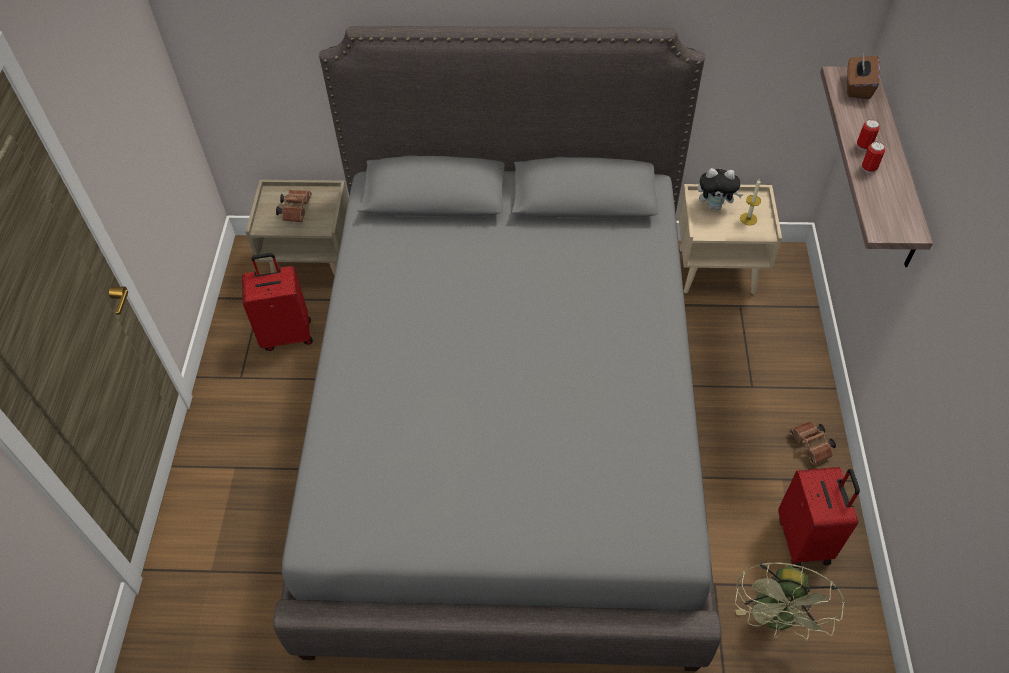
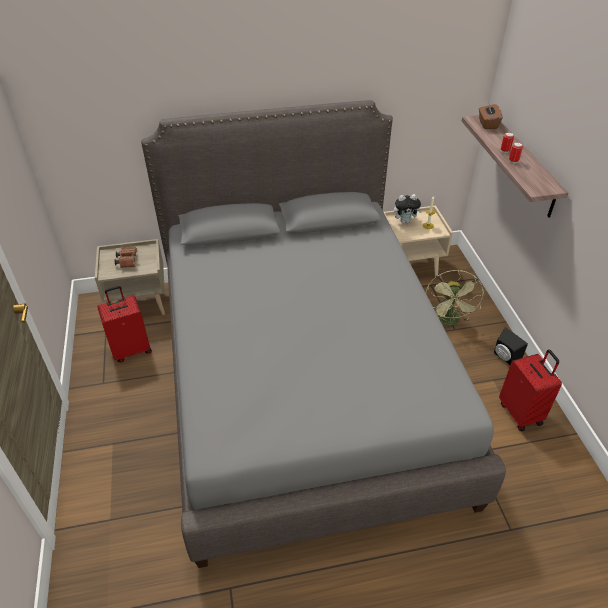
camera: 15 degrees left, 10 degrees down
green fan [735,562,845,642] -> green fan moved to [425,270,484,326]
brown binoculars [790,422,836,465] -> black speaker [494,327,528,365]

